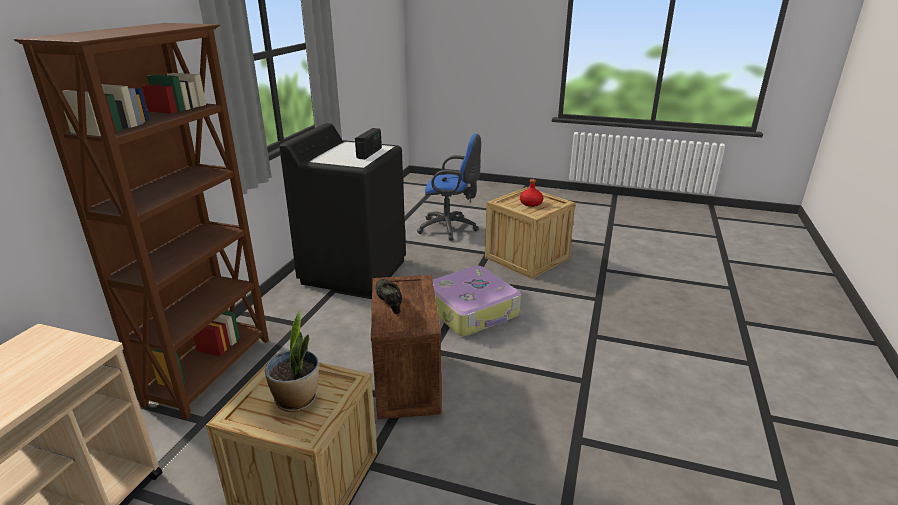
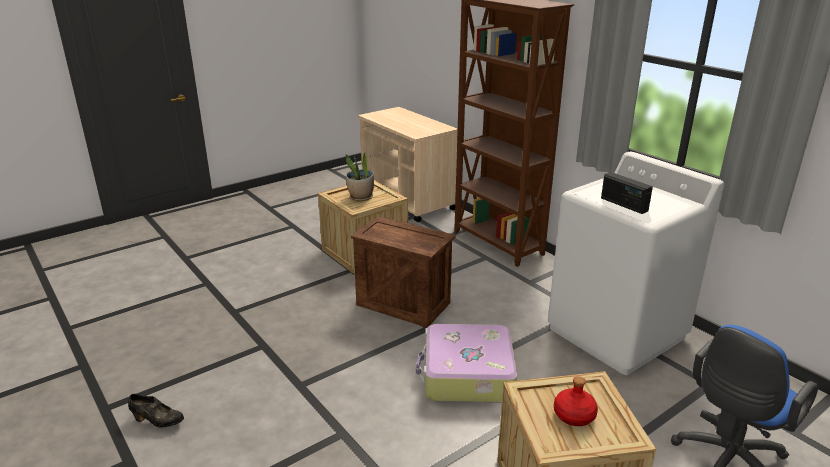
camera: 125 degrees right, 0 degrees up
black washing machine [279,123,406,297] -> white washing machine [548,151,724,375]
black shoe [376,279,402,314] -> black shoe moved to [128,394,184,428]

